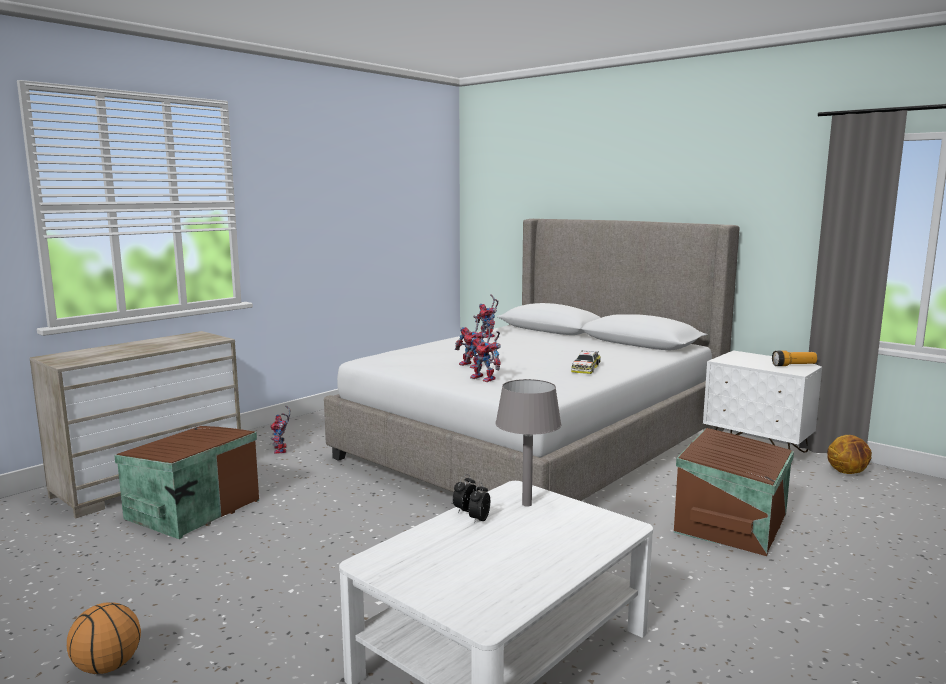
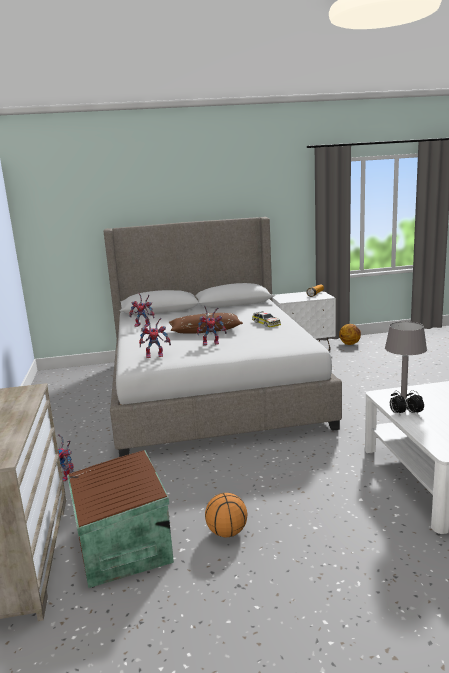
camera: 50 degrees left, 5 degrees up
basketball [67,602,141,674] -> basketball moved to [205,493,247,537]
toy robot [465,325,501,382] -> toy robot moved to [139,316,171,358]
brown storage box [674,428,794,556] -> none
none -> brown pillow [169,313,243,333]

